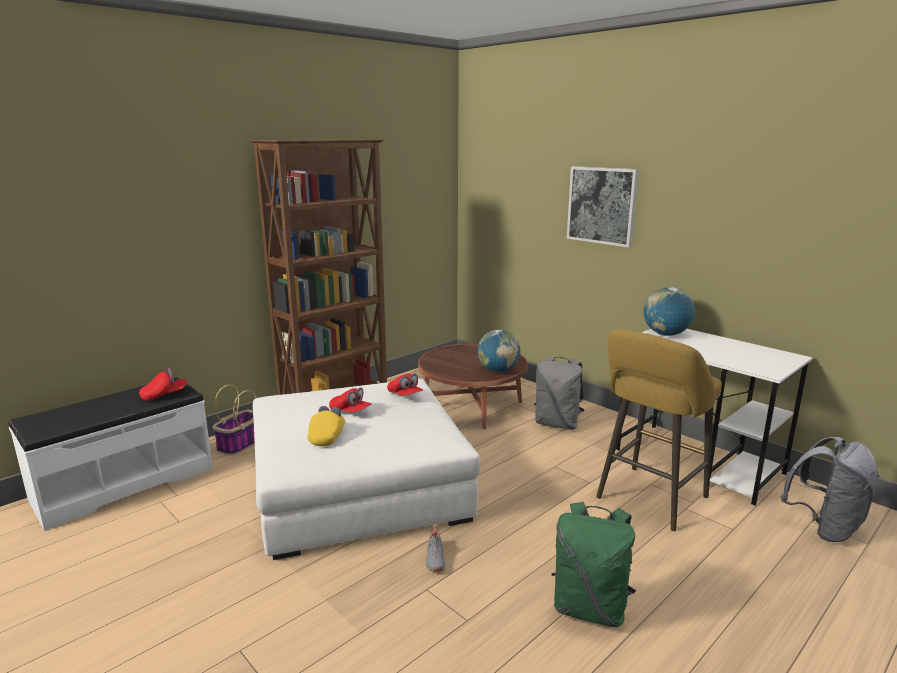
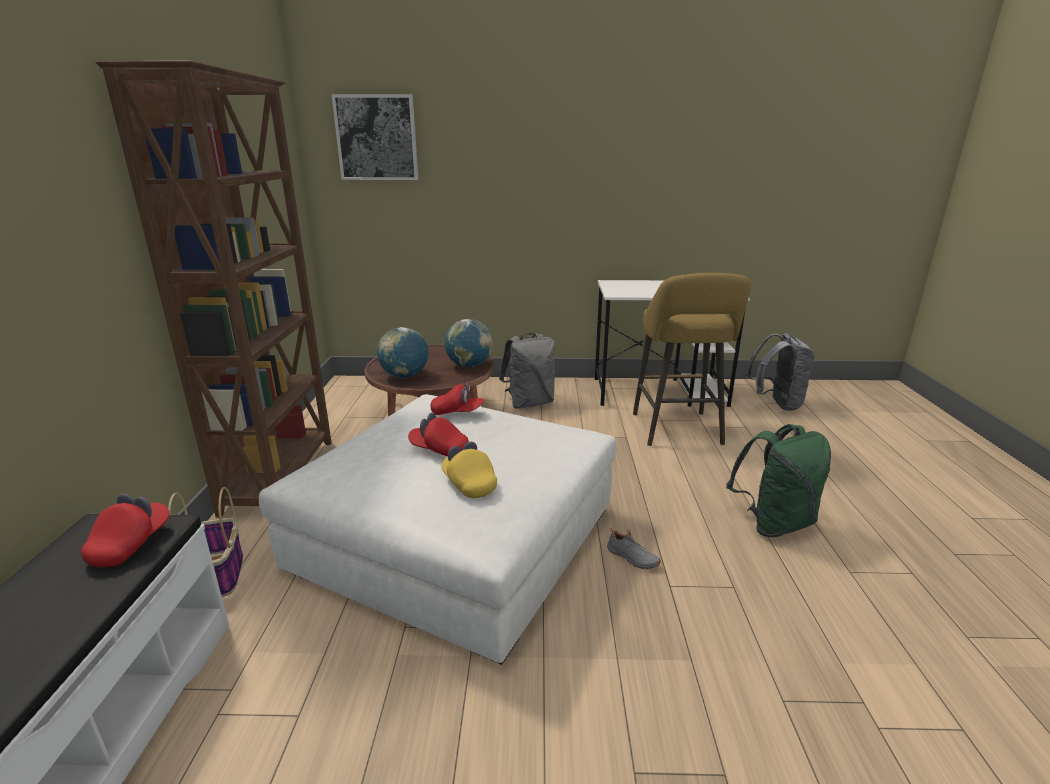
camera: 45 degrees left, 5 degrees up
red cap [329,387,371,413] -> red cap turned 150 degrees counterclockwise [408,412,469,457]
picture [567,166,639,247] -> picture moved to [332,94,419,180]
globe [644,287,695,336] -> globe moved to [377,327,429,378]

